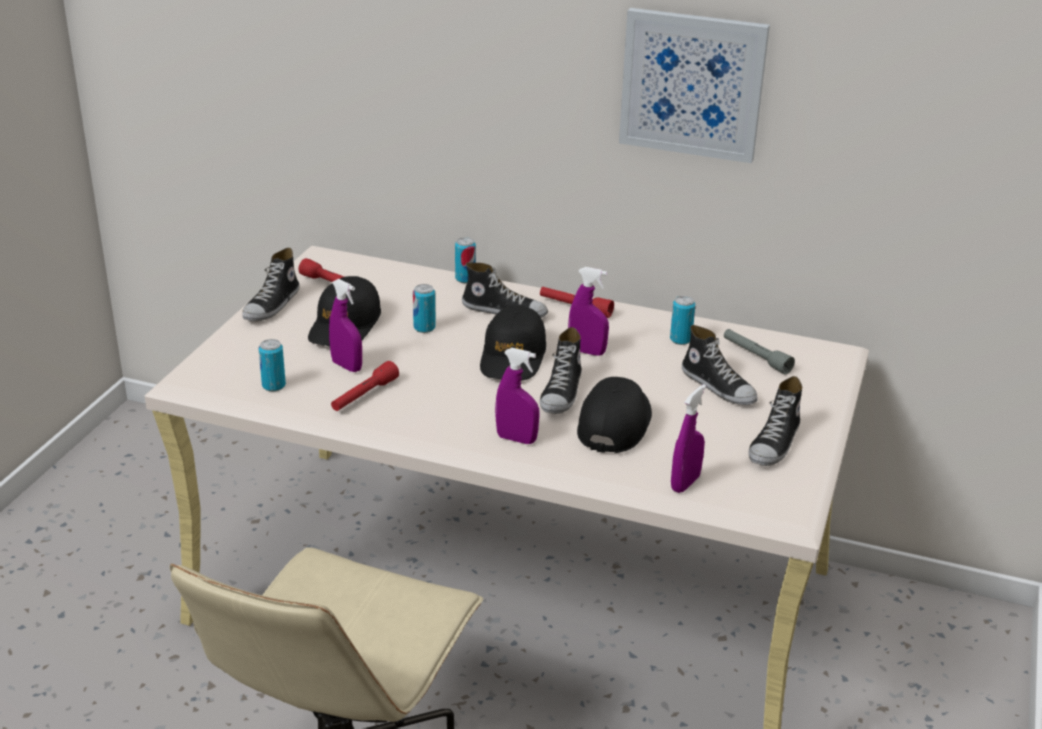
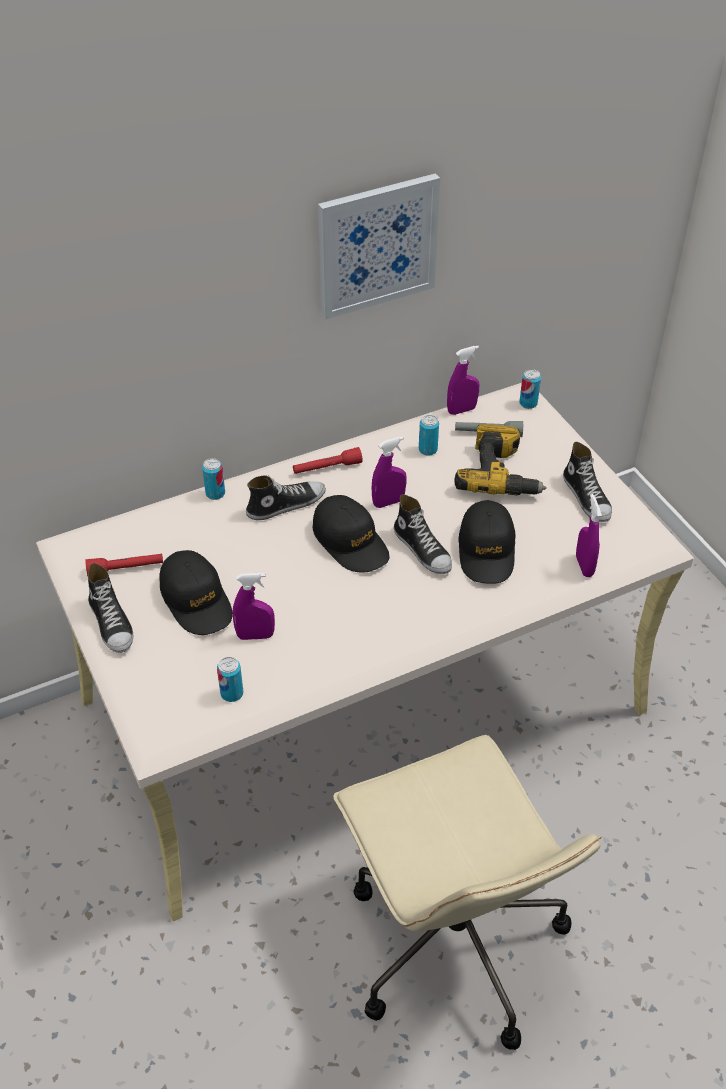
camera: 45 degrees left, 15 degrees up
red flashlight [331,361,399,411] -> none
can [413,284,436,333] -> can moved to [519,369,541,409]
purple spray bottle [495,348,540,444] -> purple spray bottle moved to [447,346,479,415]
black cap [577,377,652,453] -> black cap turned 150 degrees counterclockwise [458,500,515,584]
shoe [682,325,757,405] -> power drill [454,424,546,495]

